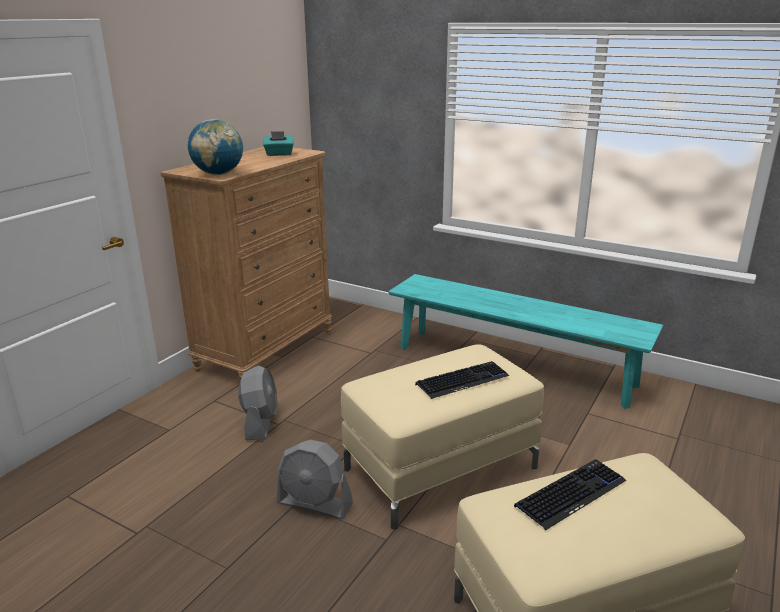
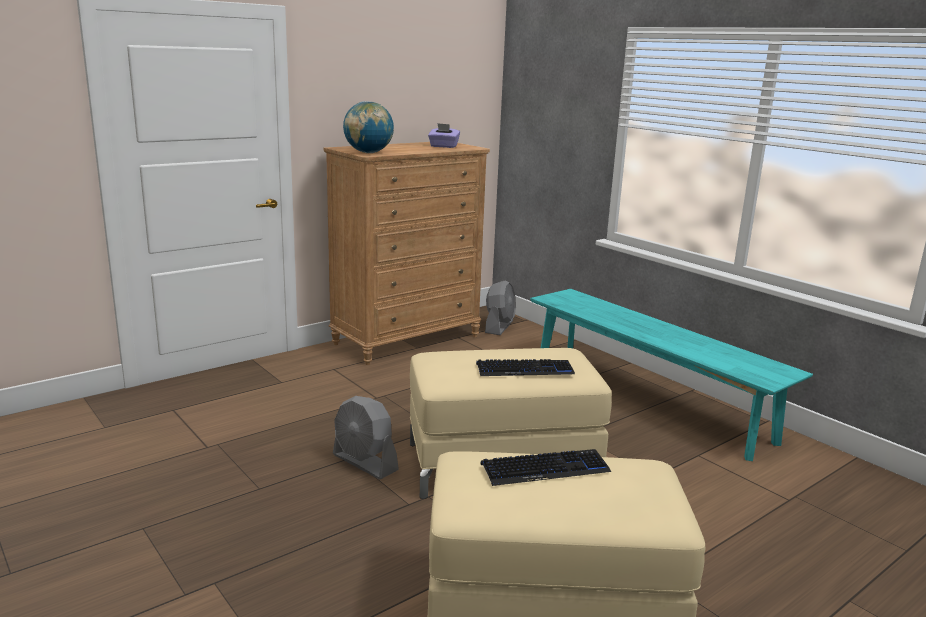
camera: 20 degrees right, 5 degrees down
grey fan [238,366,278,440] -> grey fan moved to [485,280,516,335]
turquoise tissue box [263,131,294,156] -> purple tissue box [428,123,460,148]

